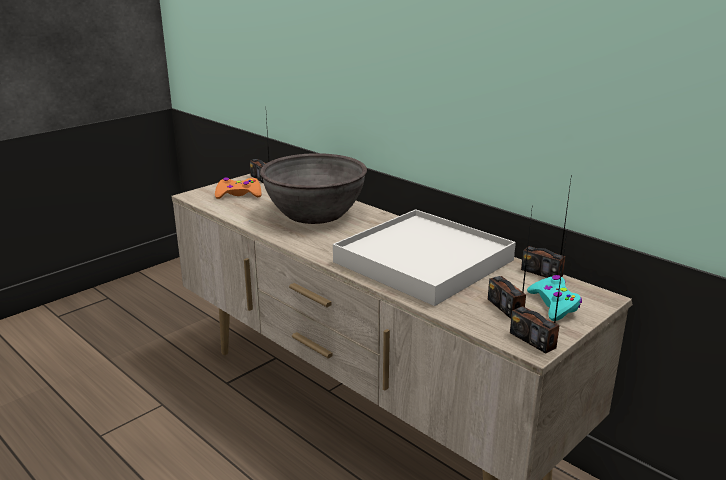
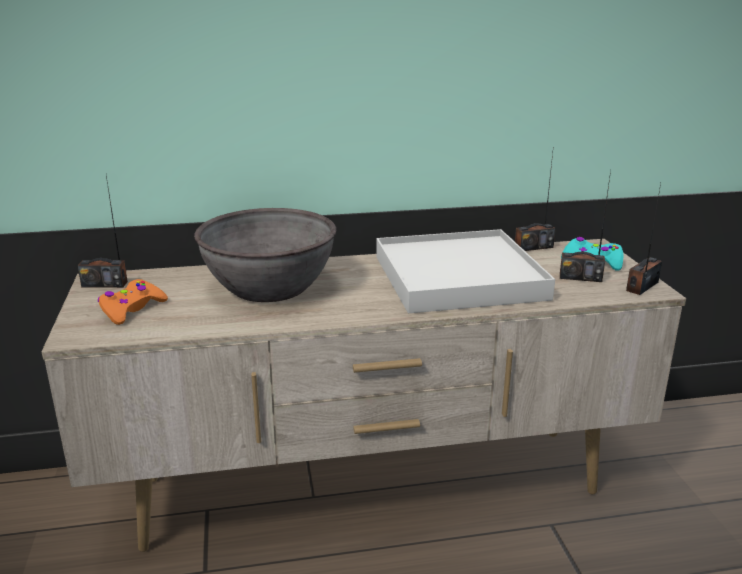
camera: 55 degrees left, 0 degrees up
radio [510,233,567,353] -> radio turned 135 degrees clockwise [626,183,662,295]

